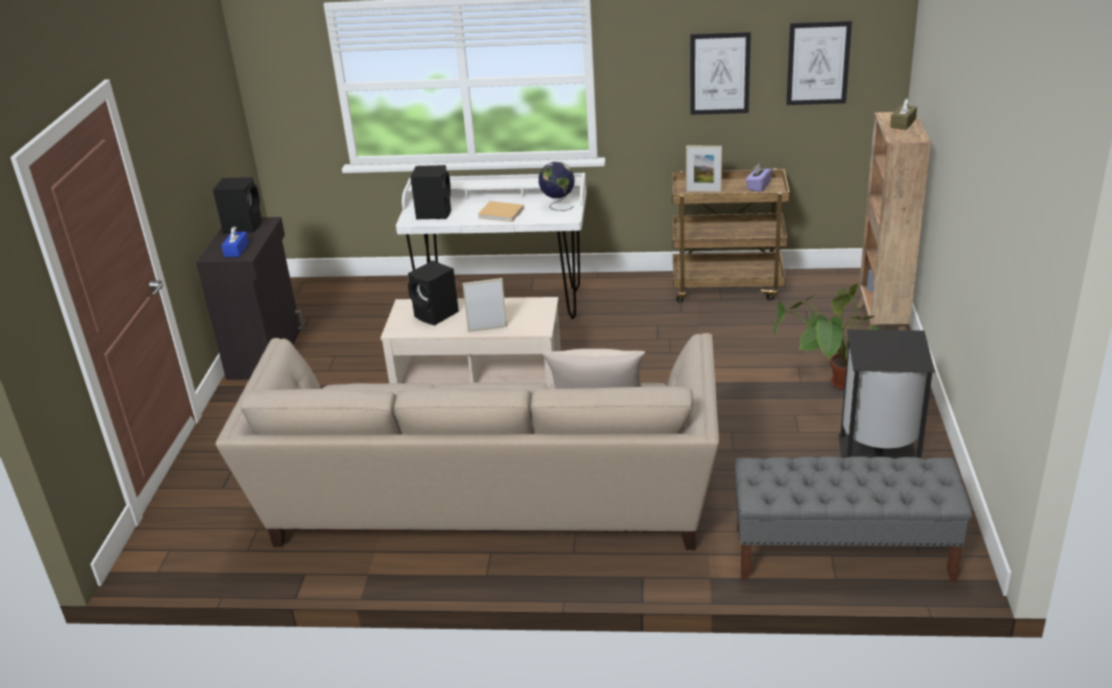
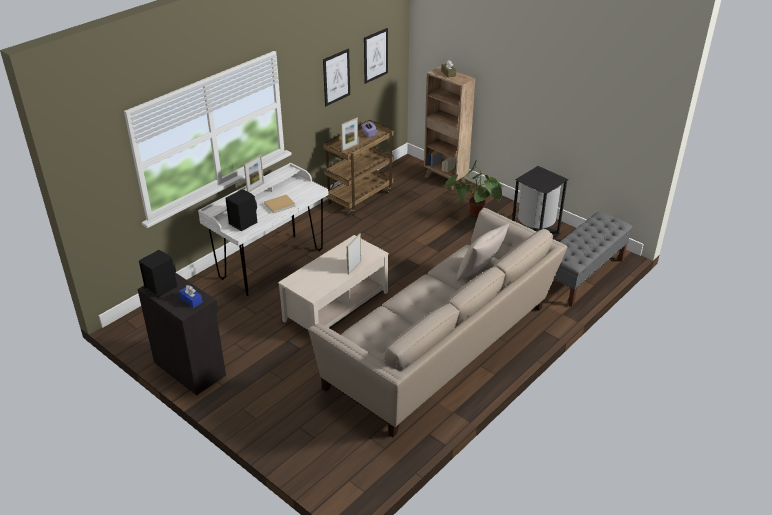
camera: 55 degrees left, 5 degrees up
black speaker [408,260,459,325] -> none
globe [539,162,575,211] -> none
none -> picture frame [244,155,264,192]

